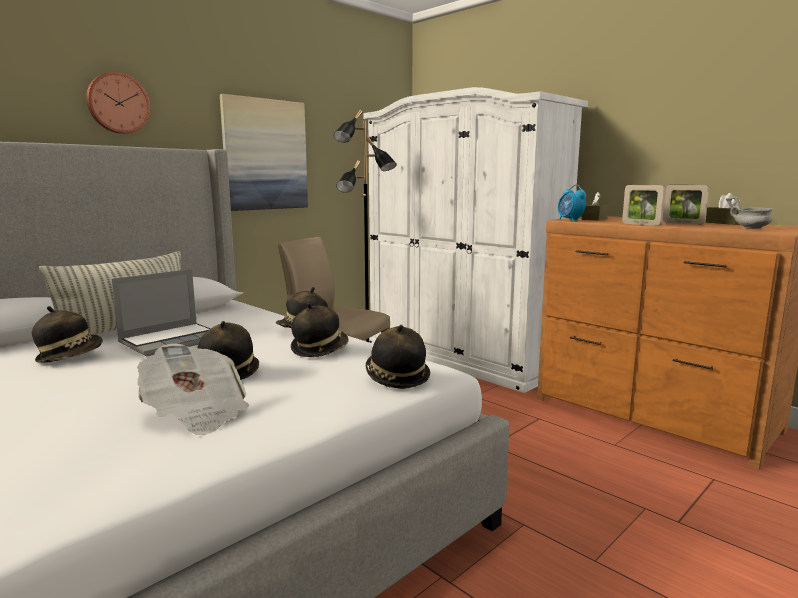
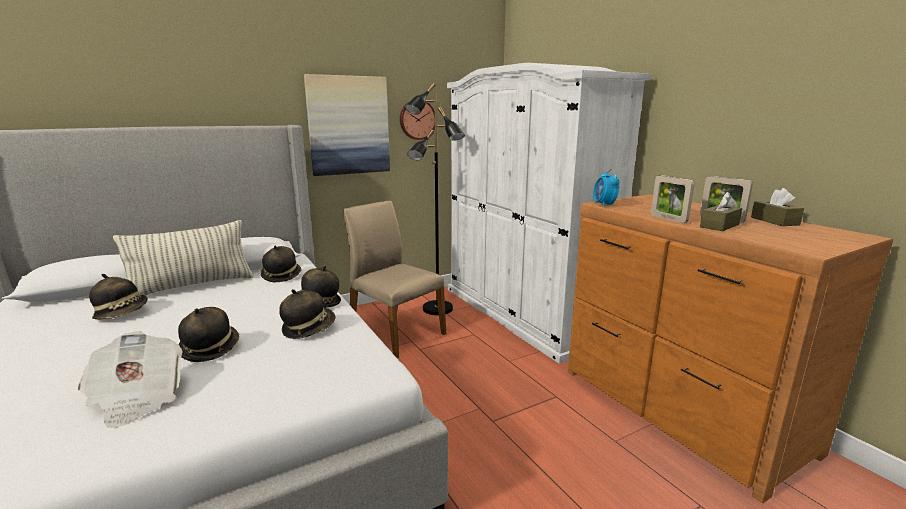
camera: 15 degrees right, 5 degrees up
wall clock [86,72,150,134] -> wall clock moved to [400,101,435,140]
laptop [111,269,211,356] -> none
hat [366,325,430,389] -> hat moved to [261,246,301,282]
brown tissue box [581,192,608,221] -> brown tissue box moved to [700,192,742,231]
grey bowl [726,196,773,229] -> none

